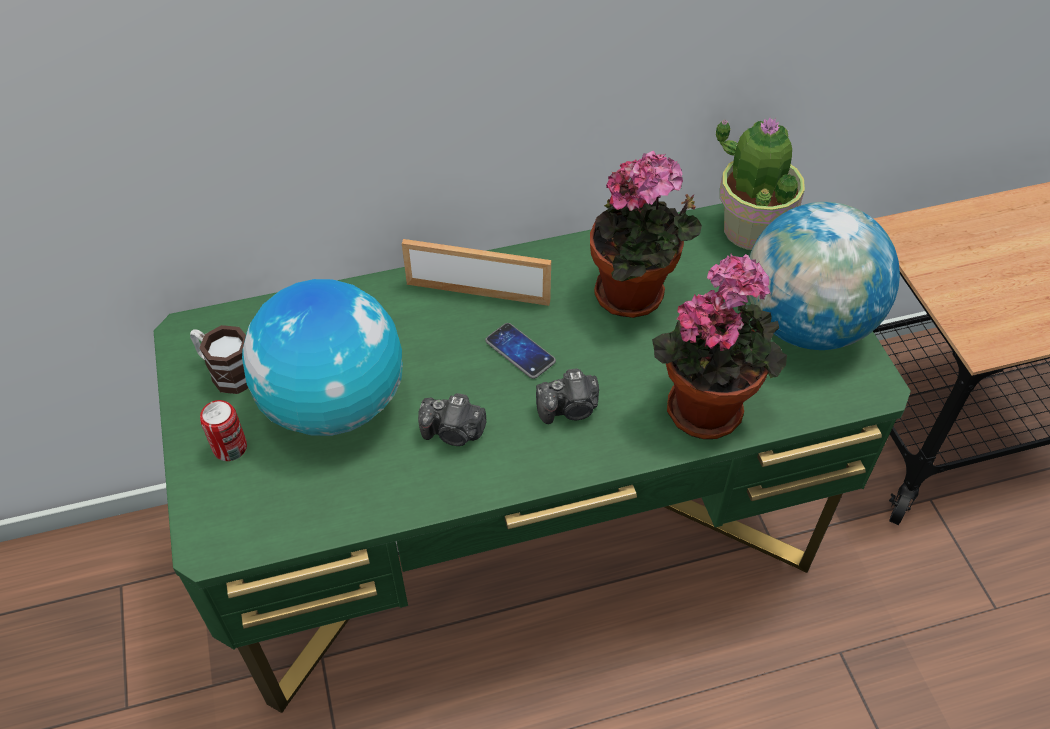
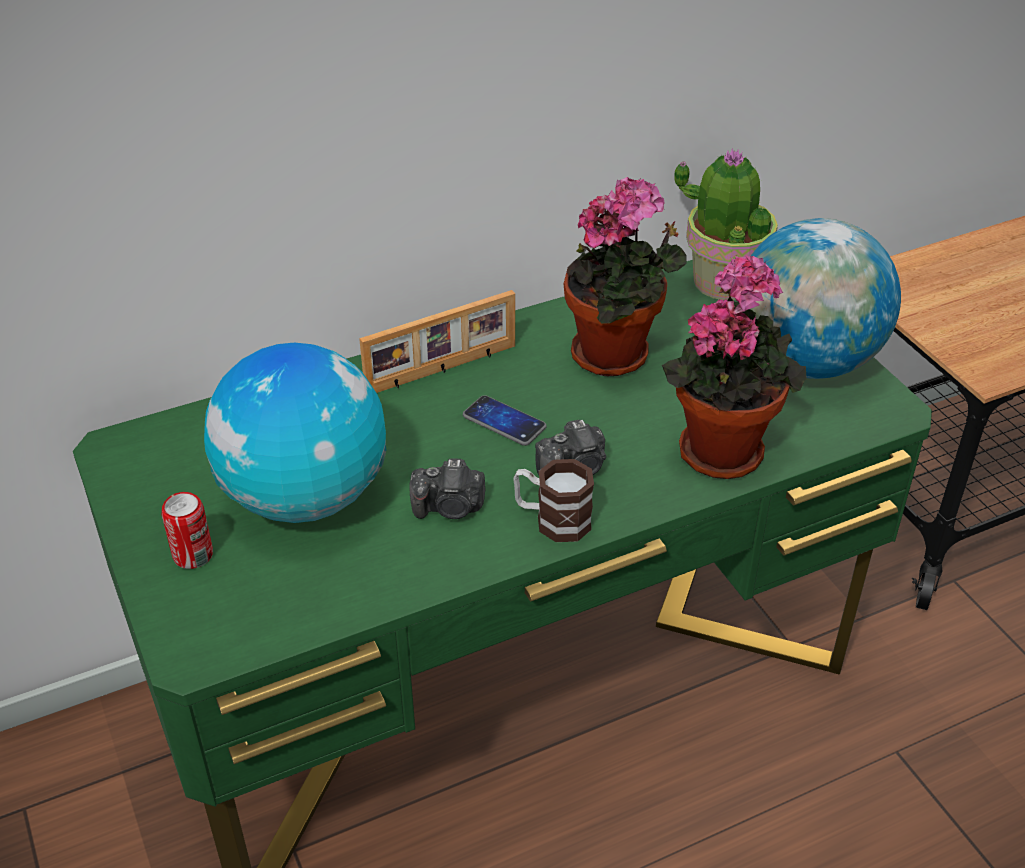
camera: 10 degrees left, 10 degrees down
mug [190,325,248,394] -> mug moved to [513,459,594,542]
picture frame [402,239,551,306] -> picture frame turned 150 degrees clockwise [359,290,515,393]

